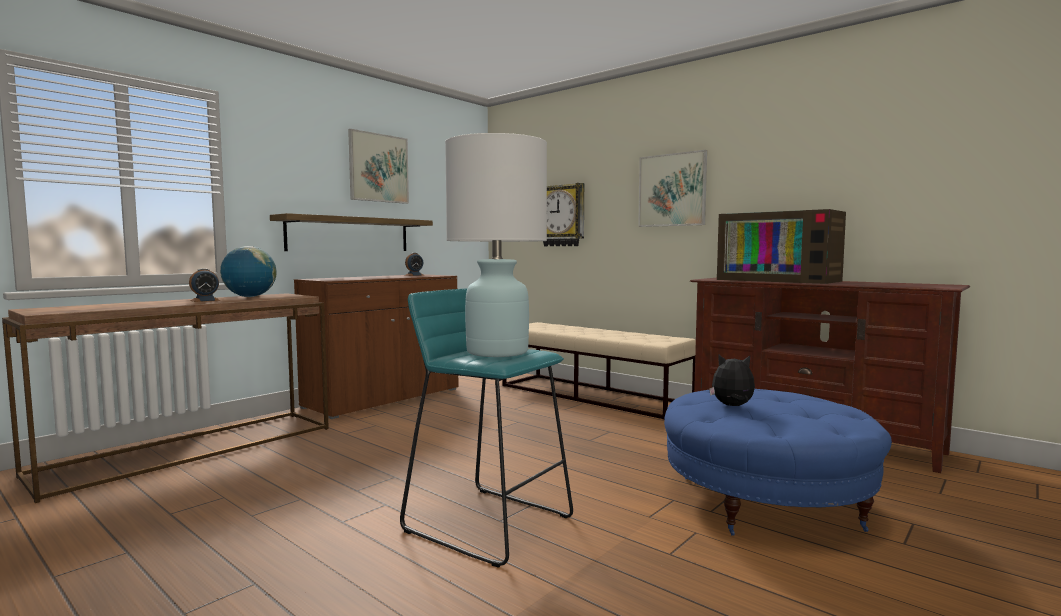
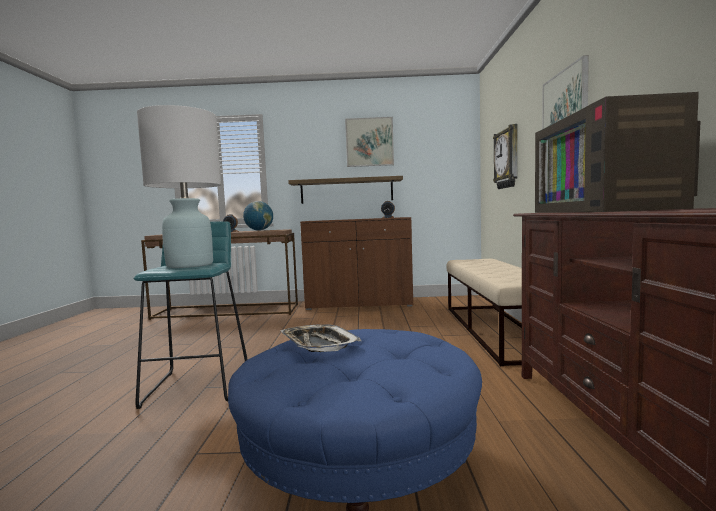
camera: 50 degrees right, 0 degrees up
plush toy [709,354,755,406] -> tray [281,324,361,352]

